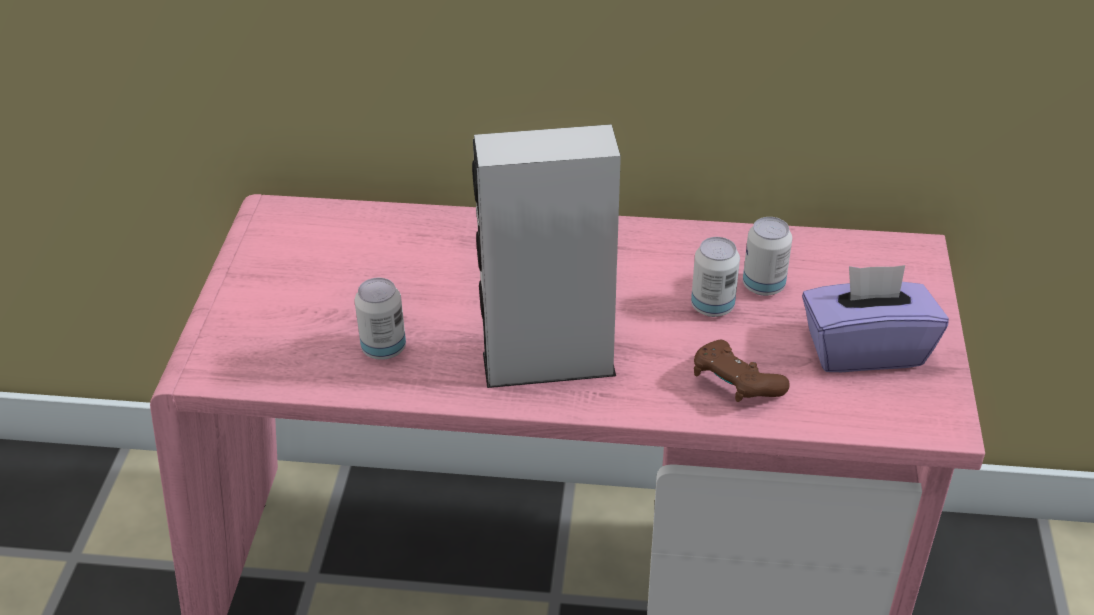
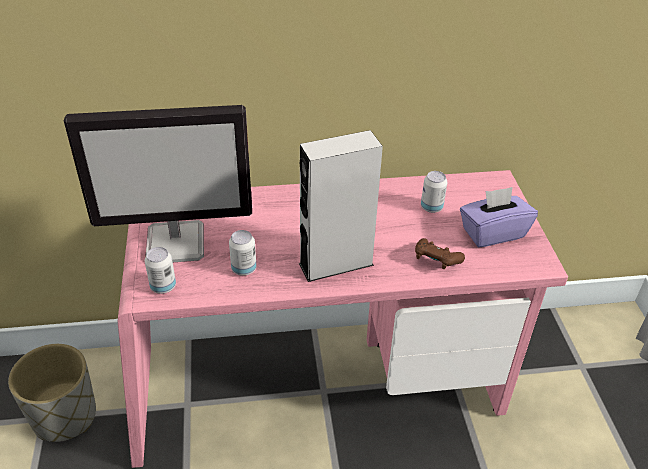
camera: 15 degrees left, 0 degrees up
can [691,237,740,317] -> can moved to [145,247,176,294]
none -> grey planter [8,344,96,442]
none -> monitor [64,105,252,262]

